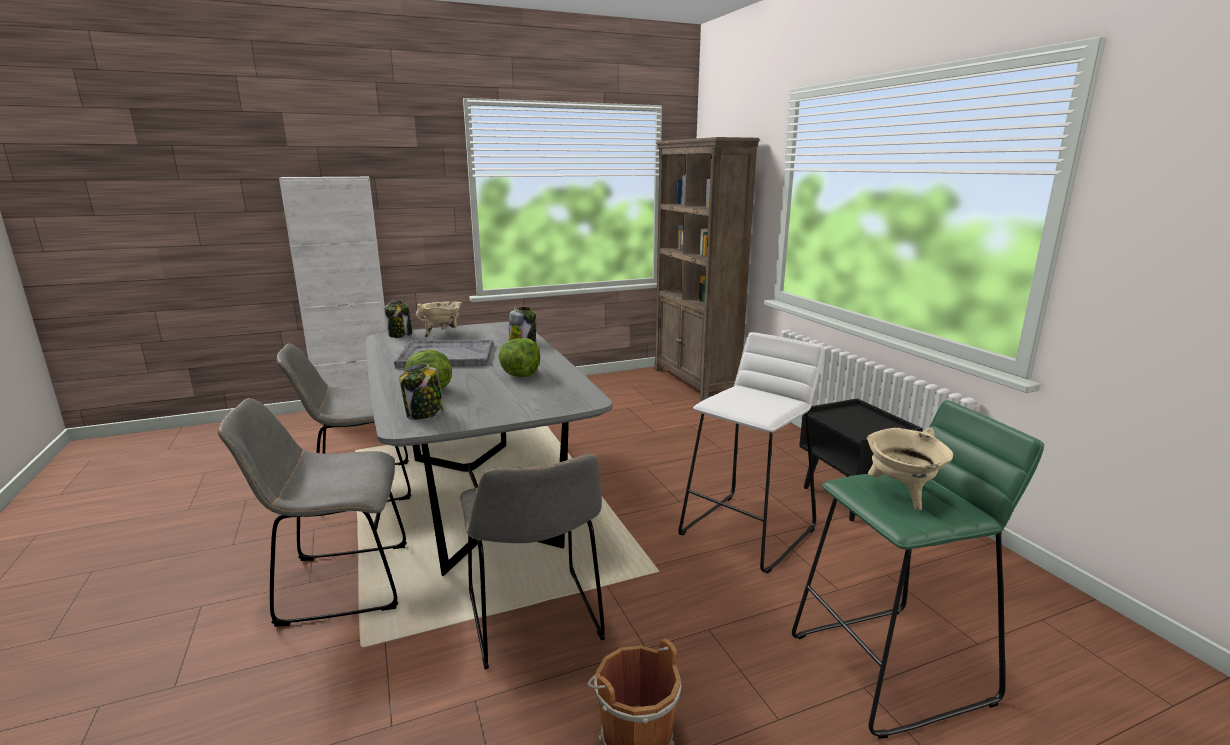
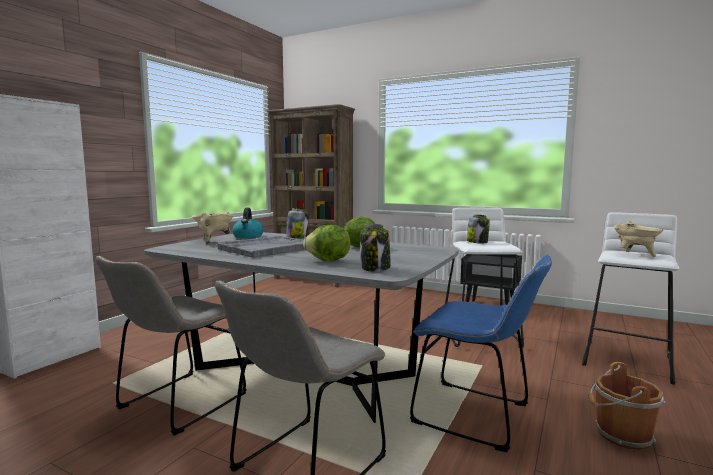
camera: 40 degrees left, 10 degrees down
jar [384,300,412,338] -> jar moved to [467,215,490,244]
grey chair [460,454,605,669] -> blue chair [410,255,552,452]
green stool [792,400,1044,739] -> white stool [582,213,679,385]
none -> kettle [232,208,264,239]

